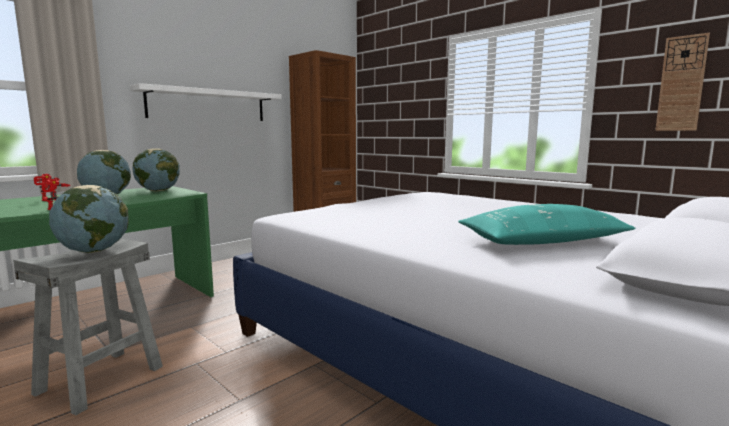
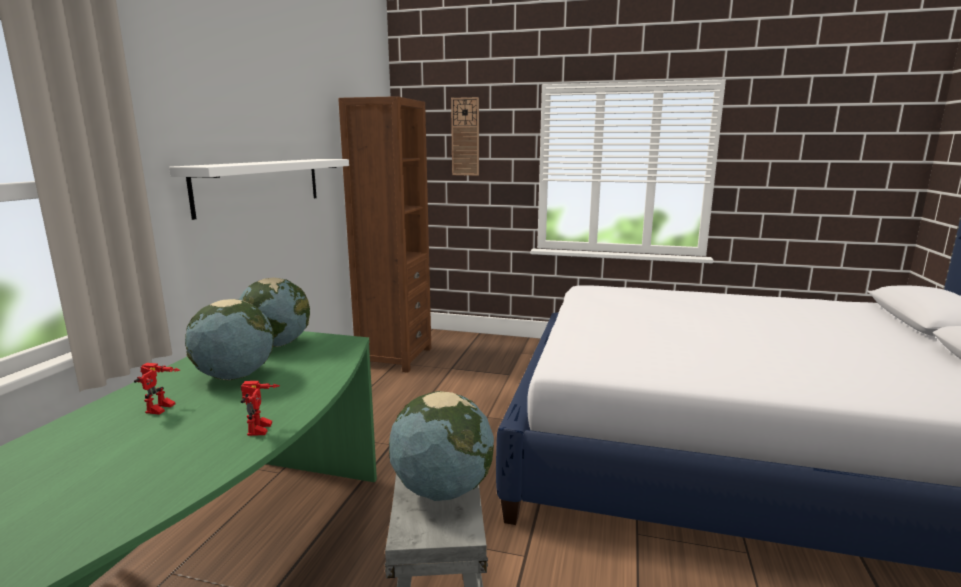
camera: 30 degrees left, 5 degrees up
turquoise pillow [458,204,636,245] -> none
wall clock [655,33,710,131] -> wall clock moved to [451,97,479,176]

